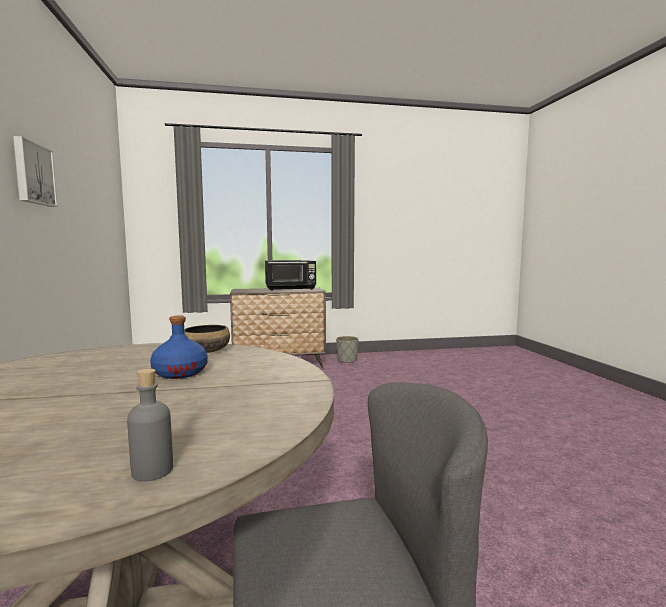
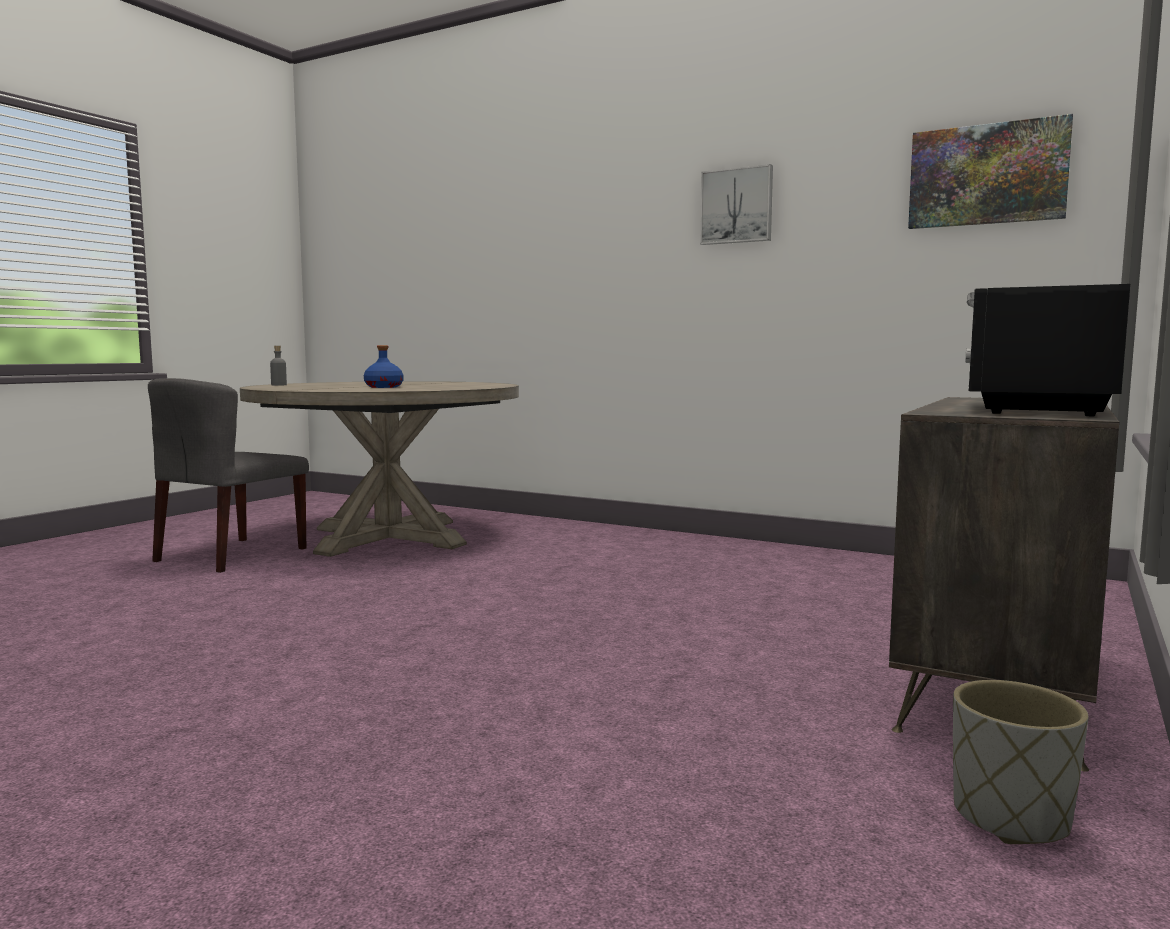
camera: 130 degrees right, 0 degrees up
bowl [184,325,230,353] -> none
none -> picture [908,114,1073,229]

